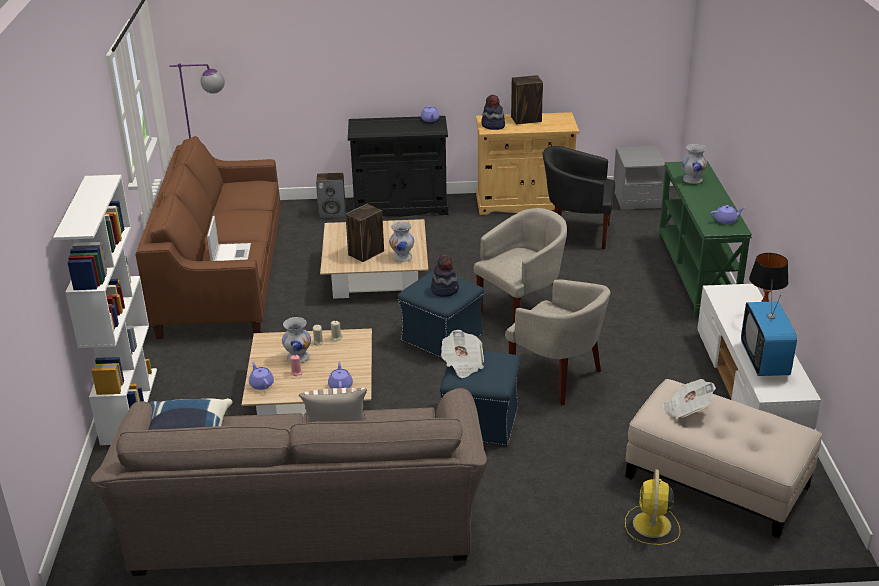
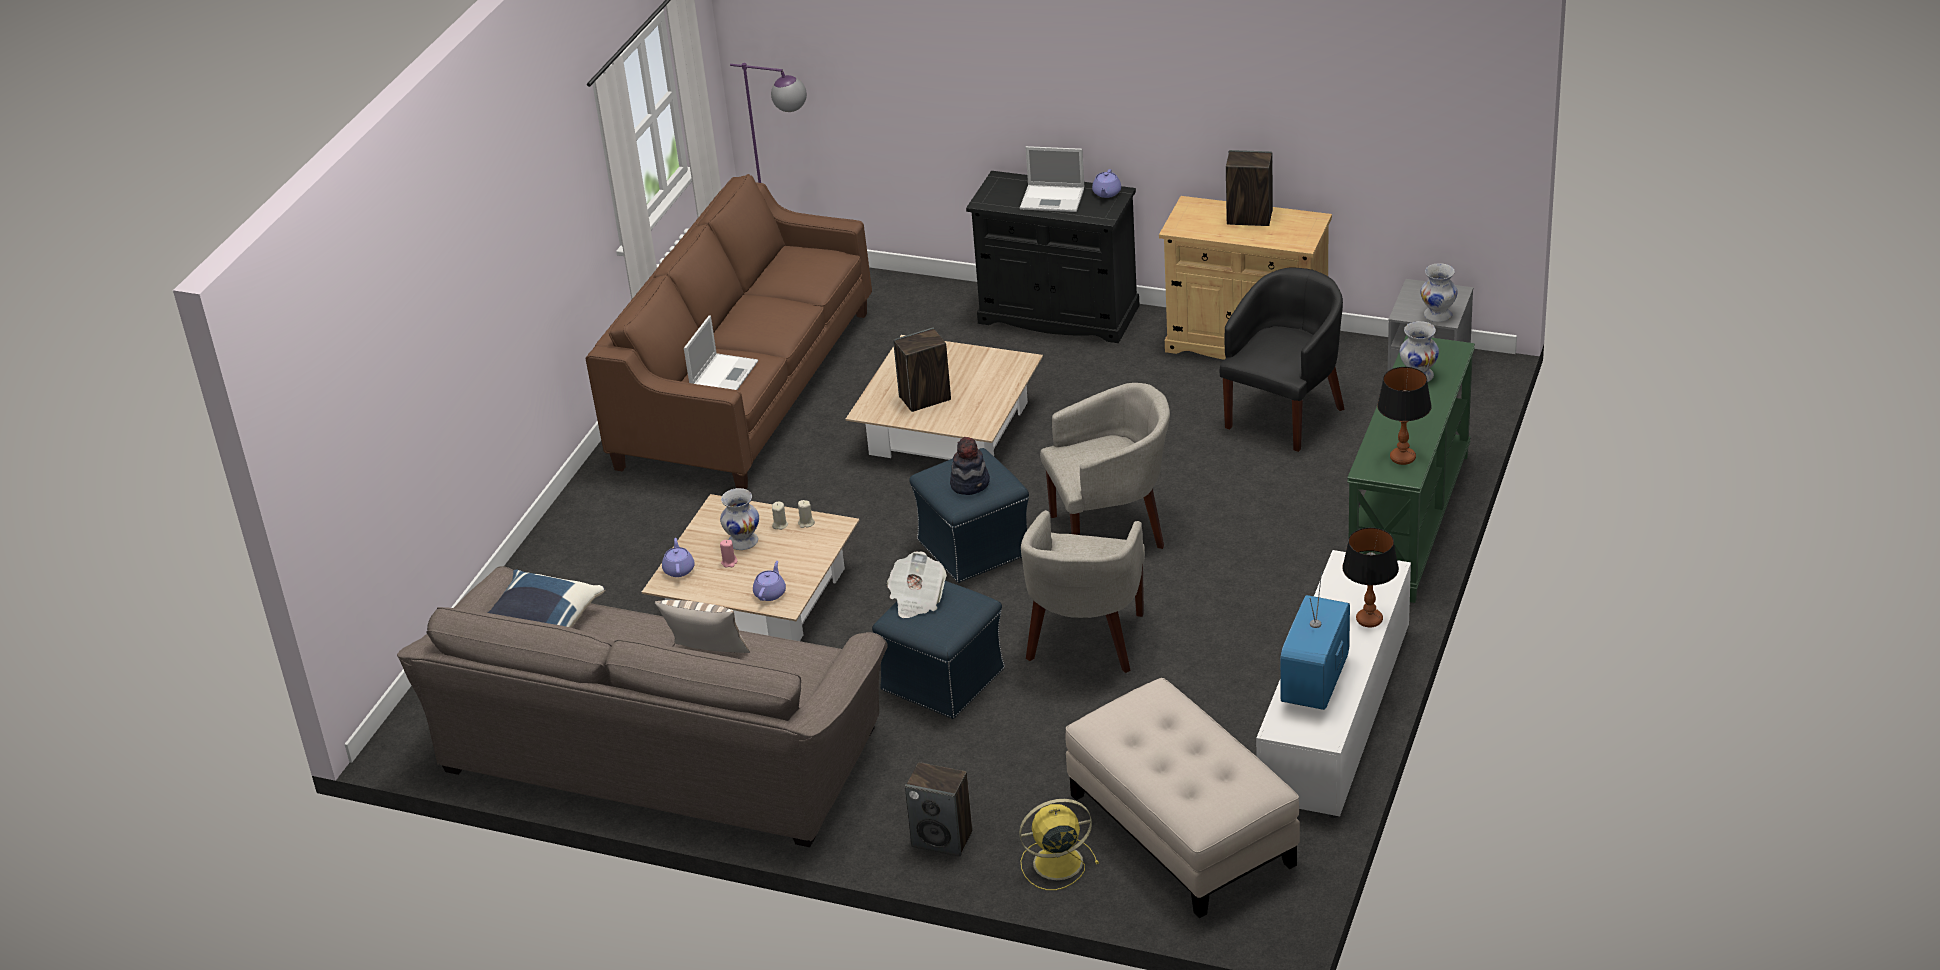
camera: 25 degrees right, 5 degrees up
white bookcase [53,175,157,445] -> none
speaker [316,173,346,219] -> speaker moved to [905,762,972,857]
white vase [389,221,414,262] -> white vase moved to [1421,263,1458,322]
hat [481,95,505,130] -> none
beige armchair [505,279,611,406] -> beige armchair turned 45 degrees clockwise [1021,510,1145,673]
black armchair [543,146,615,249] -> black armchair turned 90 degrees clockwise [1220,267,1345,452]
yellow fan [625,469,680,545] -> yellow fan turned 45 degrees clockwise [1019,799,1099,890]
newspaper [661,379,716,419] -> none
purple teapot [710,205,745,224] -> table lamp [1377,367,1432,465]
none -> laptop [1020,146,1084,212]

